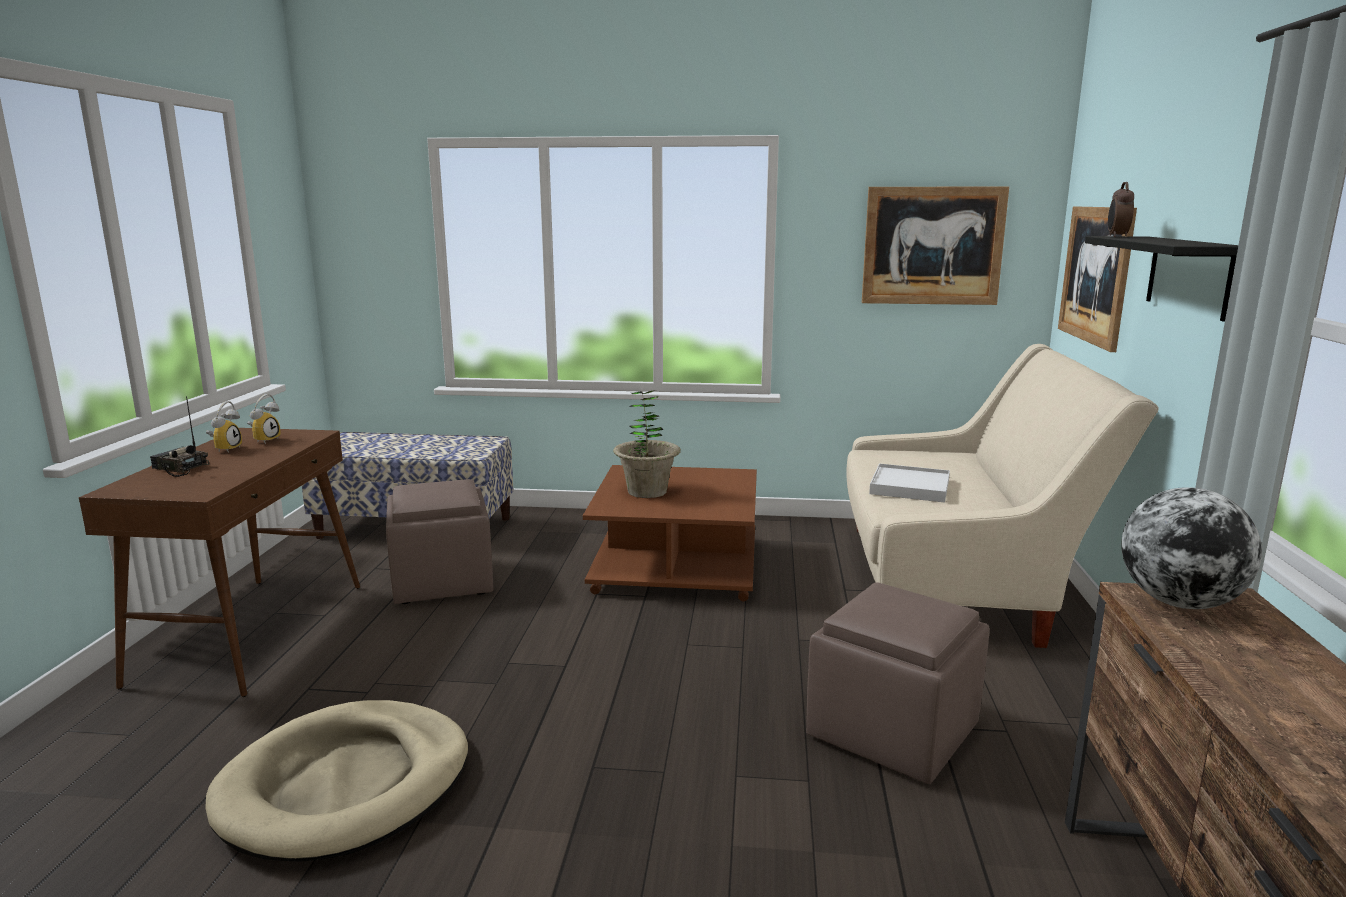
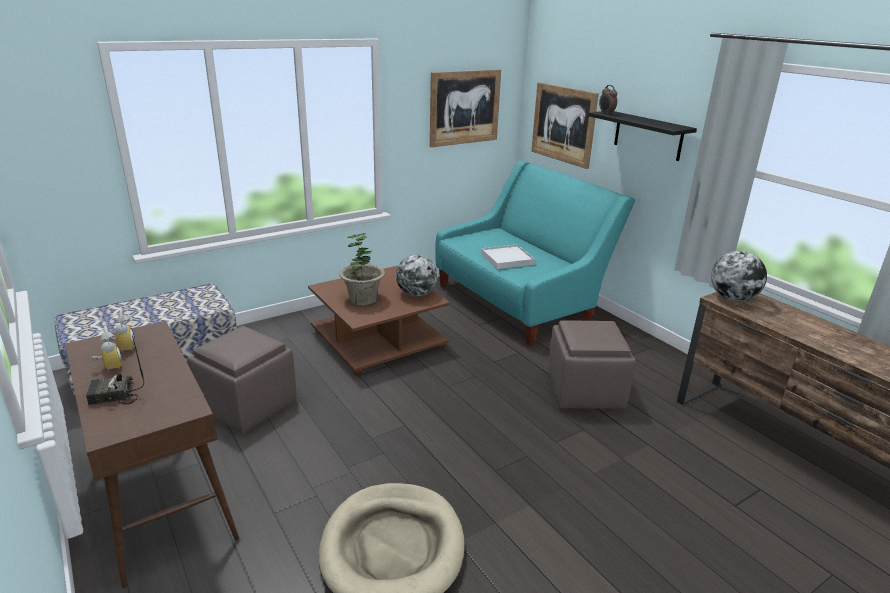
camera: 40 degrees left, 10 degrees up
beige sofa [846,344,1159,648] -> turquoise sofa [435,161,635,346]
none -> globe [396,255,438,297]

